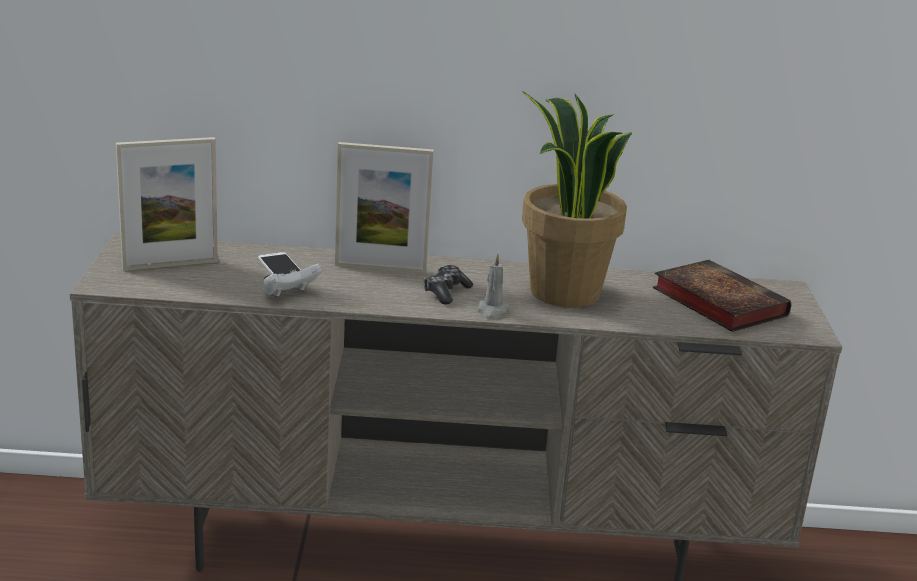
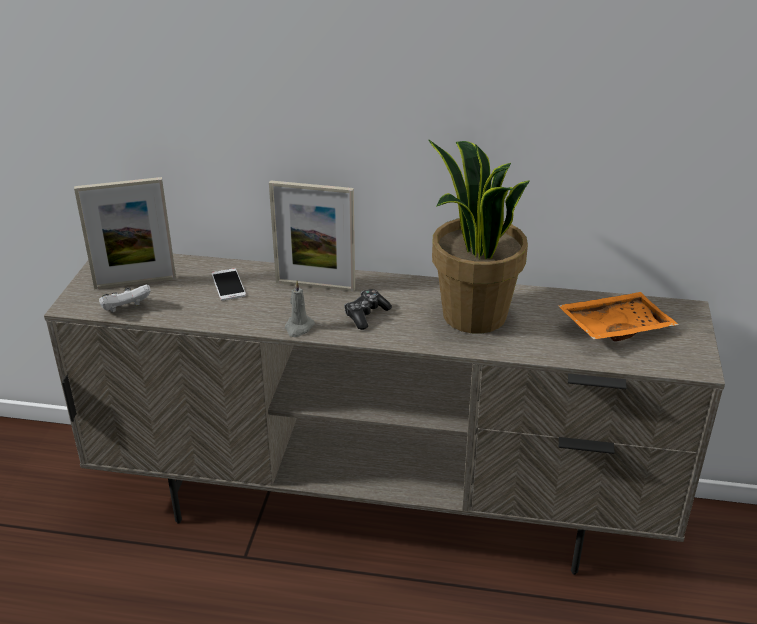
camera: 10 degrees right, 10 degrees up
white game controller [263,264,322,297] -> white game controller moved to [99,285,151,313]
grey candle [478,253,510,319] -> grey candle moved to [285,281,315,337]
book [653,260,791,332] -> orange tray [557,292,679,341]

